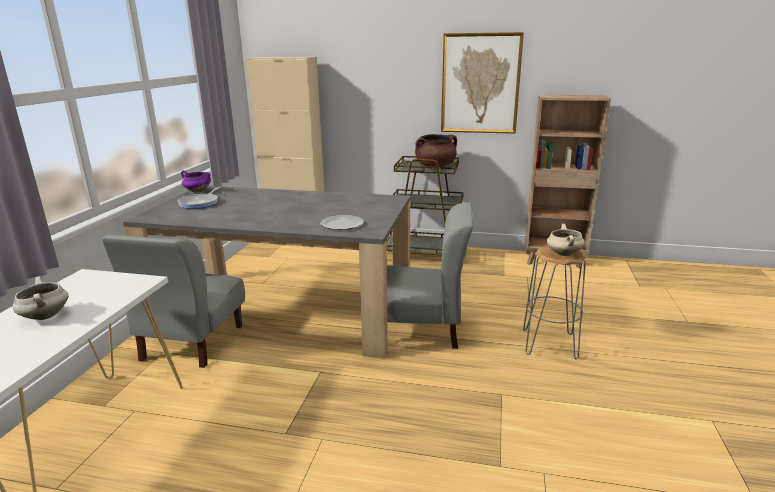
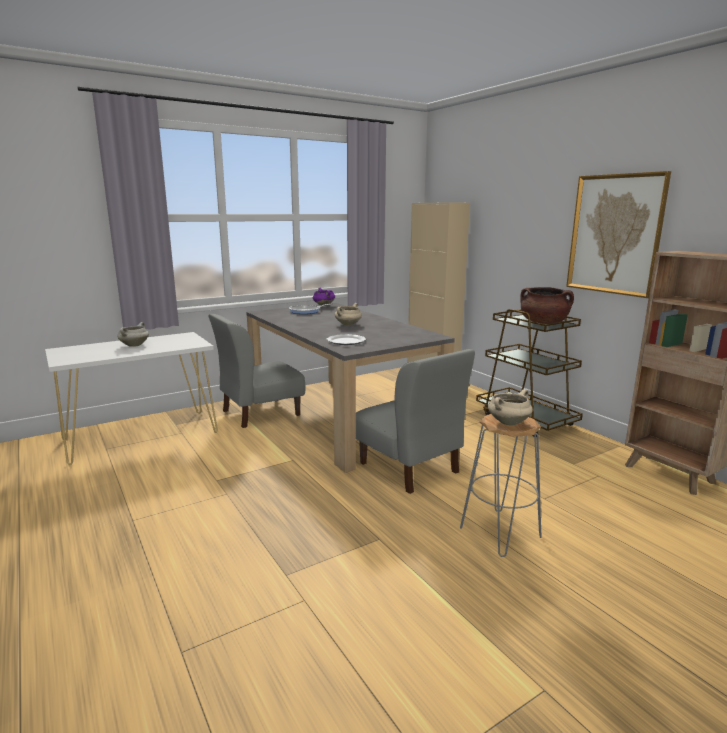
camera: 45 degrees right, 5 degrees down
none -> beige cooking pot [335,303,362,326]

